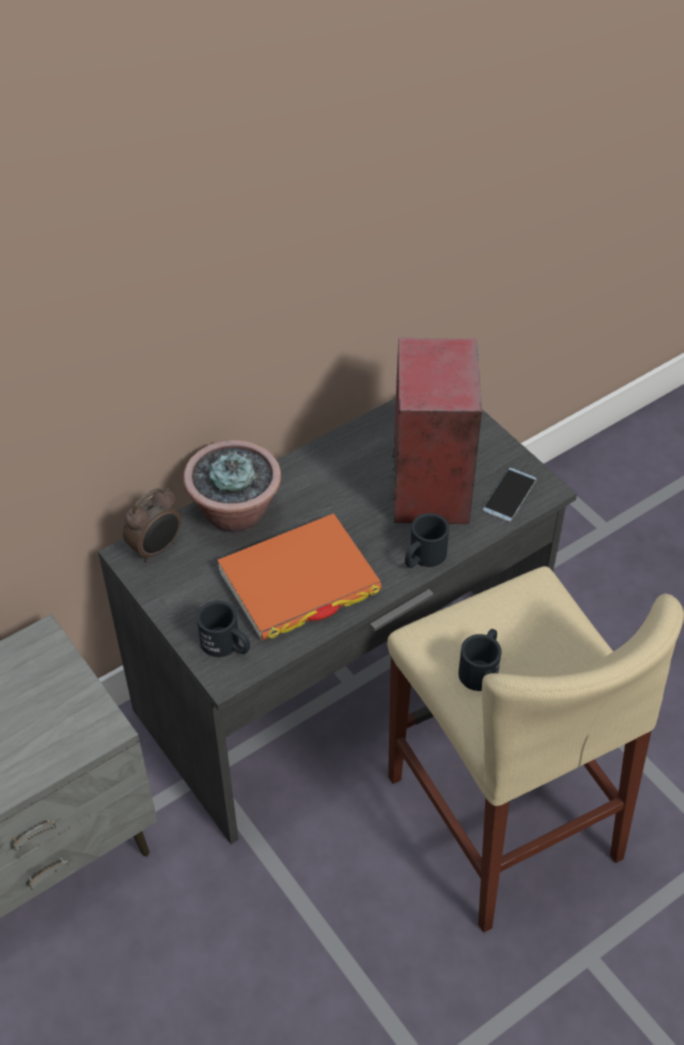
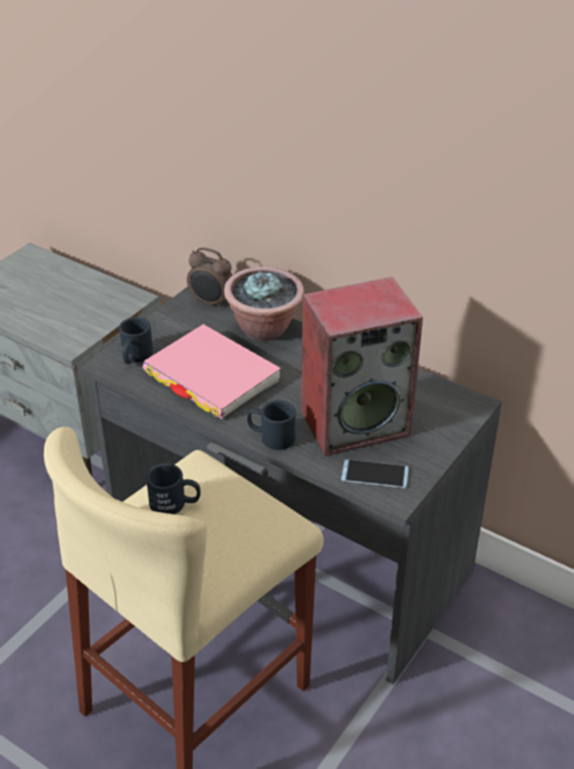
camera: 70 degrees right, 10 degrees down
orange book [217,513,382,640] -> pink book [143,324,281,419]

